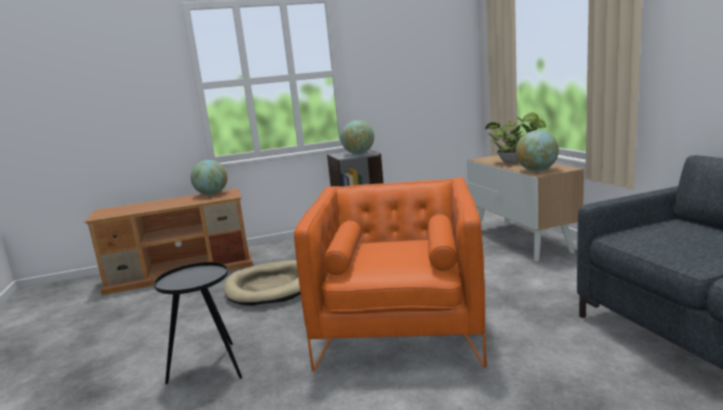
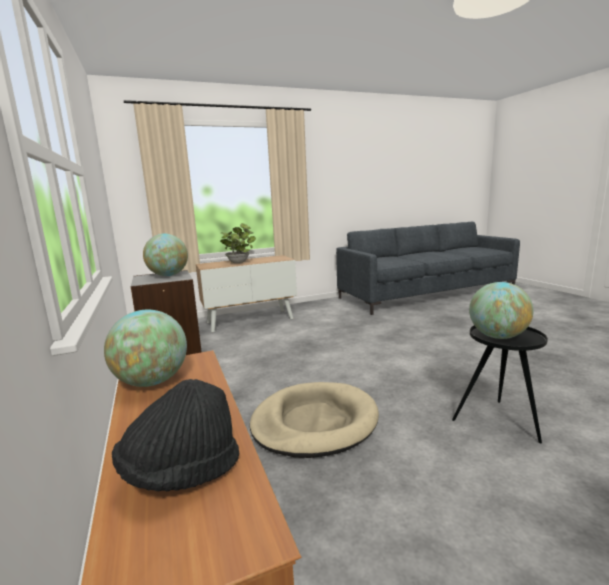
camera: 95 degrees left, 0 degrees up
orange armchair [294,177,487,371] -> none
globe [516,130,559,171] -> globe moved to [469,282,534,339]
none -> black hat [112,379,239,491]

